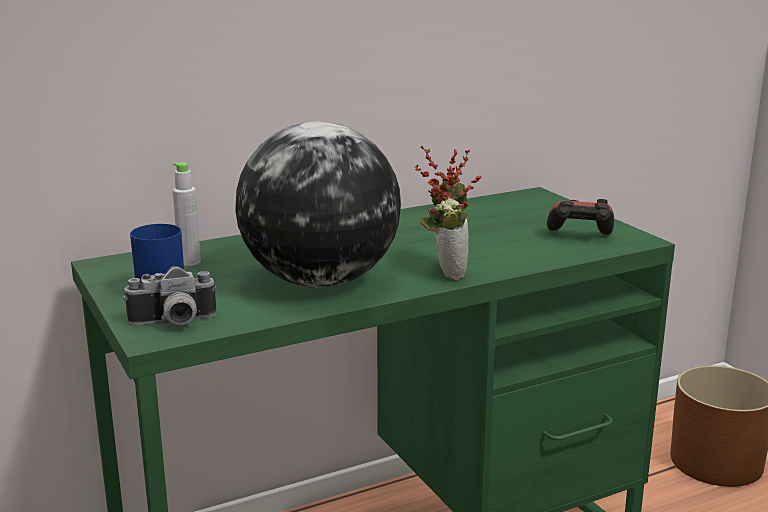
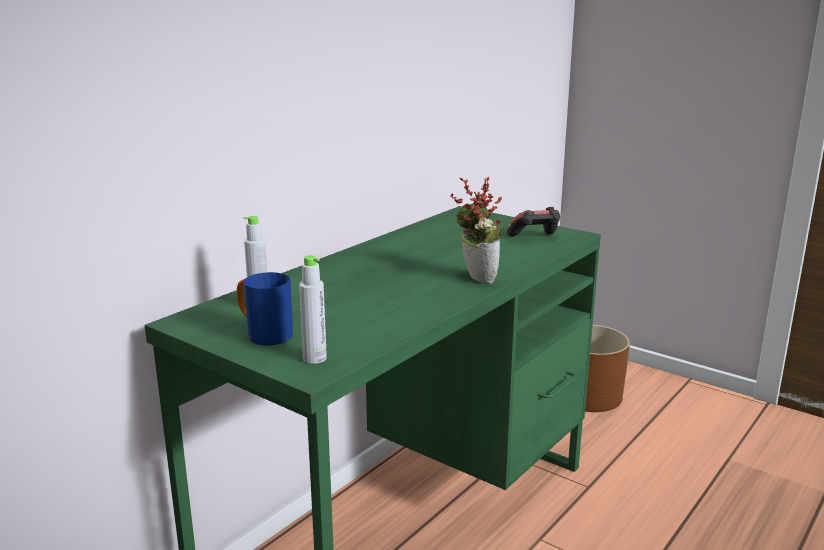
camera: 25 degrees left, 0 degrees up
camera [123,266,217,326] -> grey bottle [299,255,327,364]
globe [235,122,401,288] -> none

